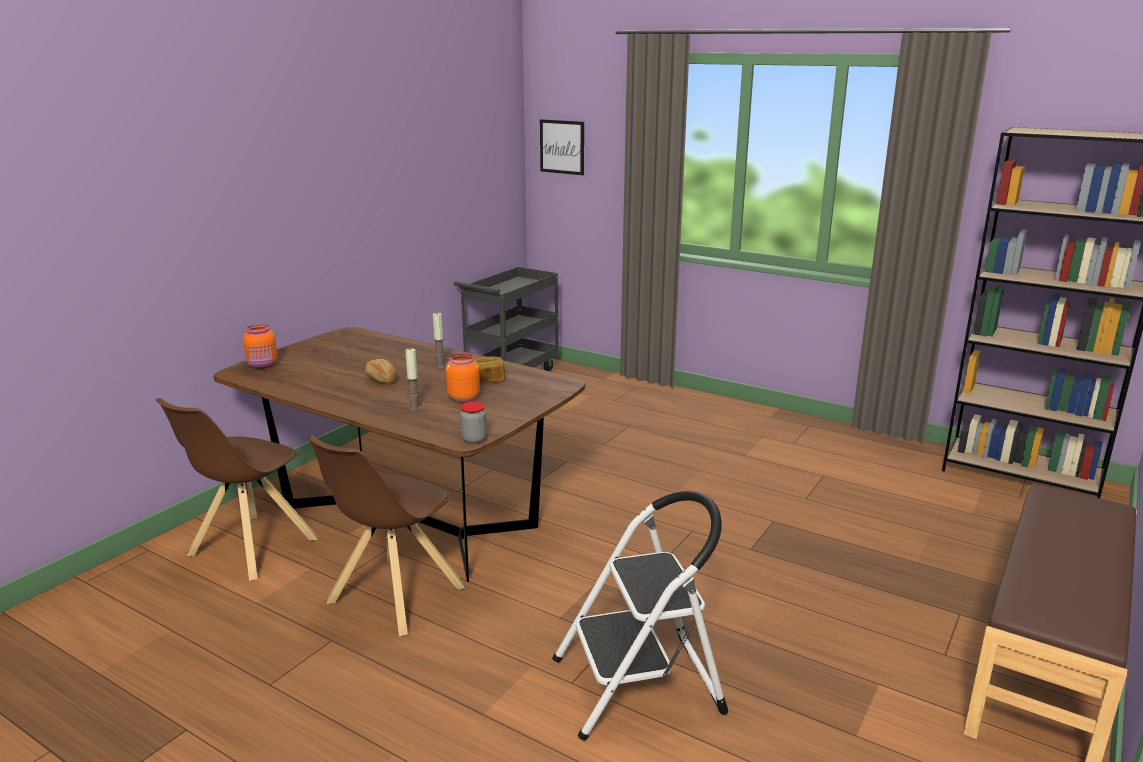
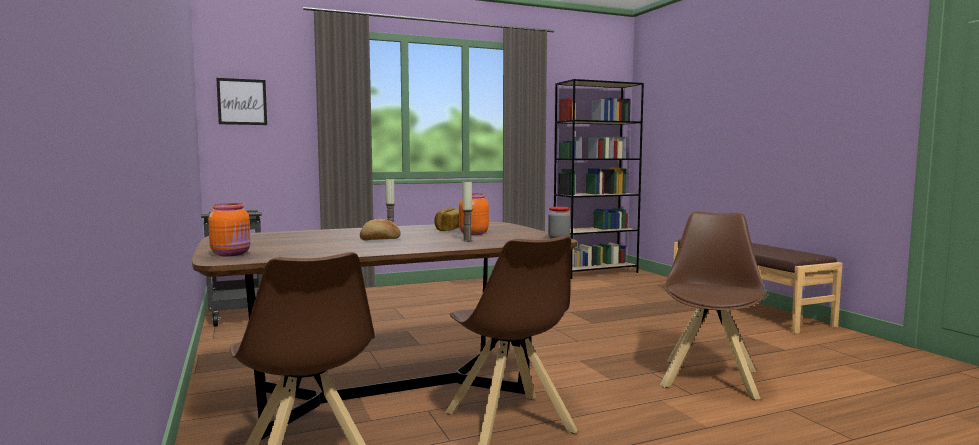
camera: 55 degrees left, 15 degrees down
step ladder [552,491,728,740] -> brown chair [660,211,767,400]

